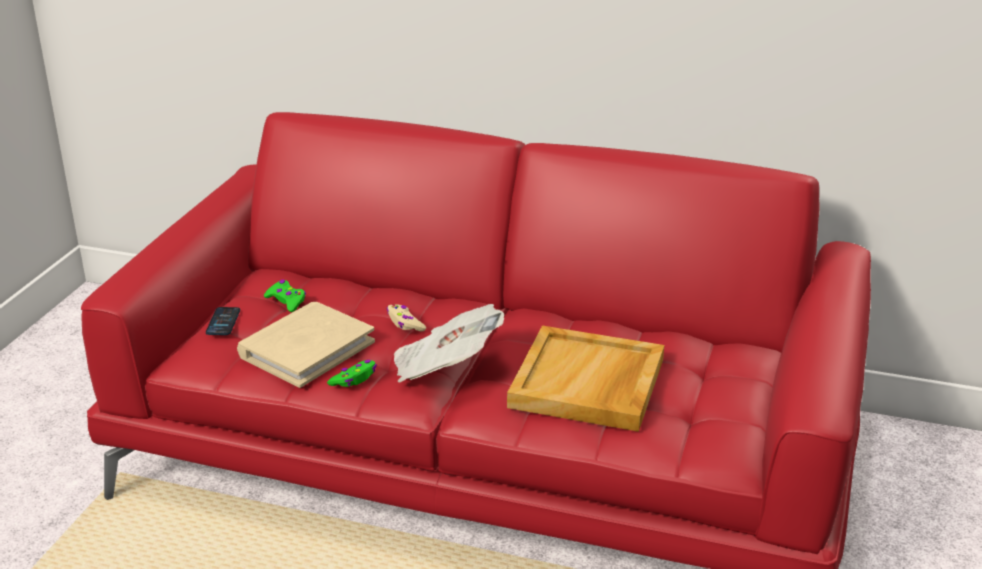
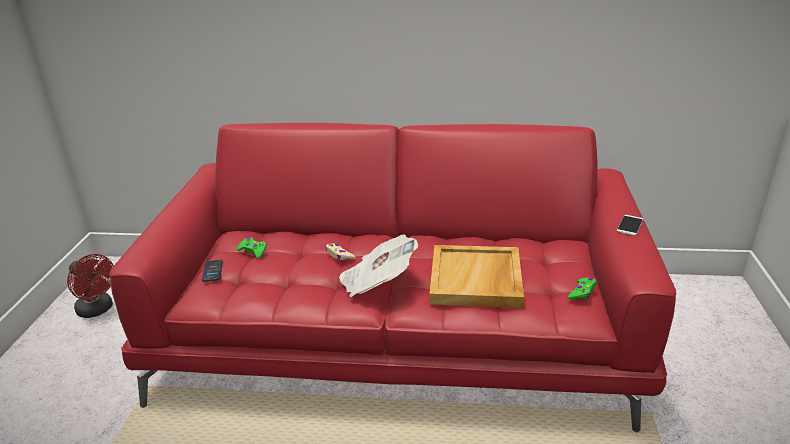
camera: 10 degrees left, 0 degrees up
beige book [237,302,375,388] -> none
green game controller [327,360,377,387] -> green game controller moved to [568,277,597,300]
none -> red fan [67,254,114,318]
none -> phone [617,215,643,236]

